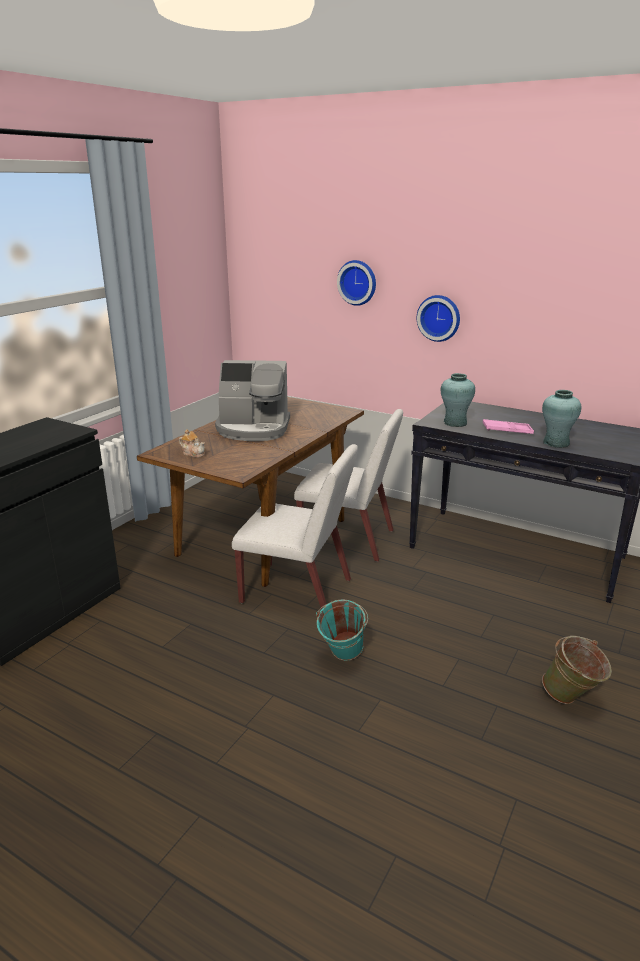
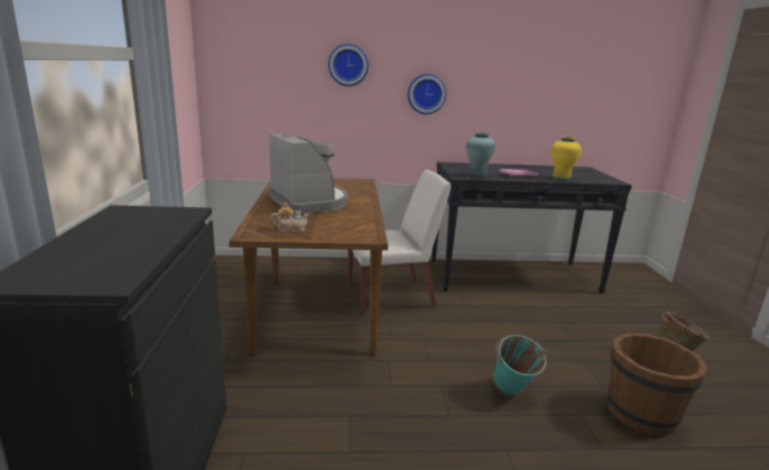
camera: 35 degrees left, 5 degrees down
coffee machine [215,360,290,441] -> coffee machine turned 90 degrees counterclockwise [268,133,348,215]
white chair [232,444,358,609] -> none
turquoise vase [542,390,581,448] -> yellow vase [551,136,581,181]
none -> brown bucket [608,333,707,437]

